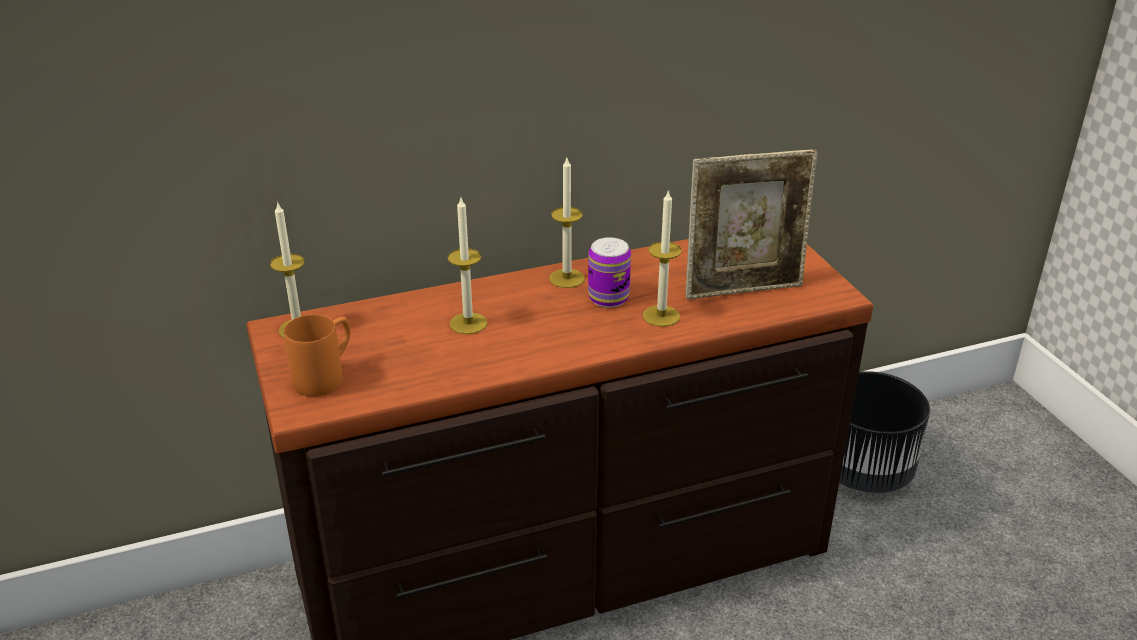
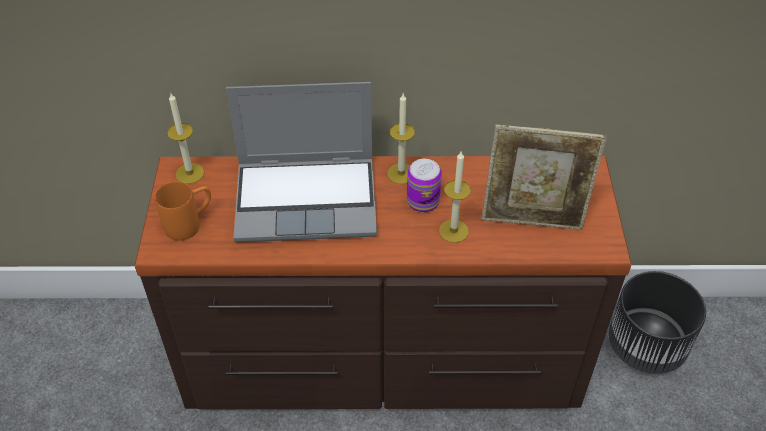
camera: 20 degrees right, 15 degrees up
candle [448,198,488,334] -> laptop [226,82,377,242]

